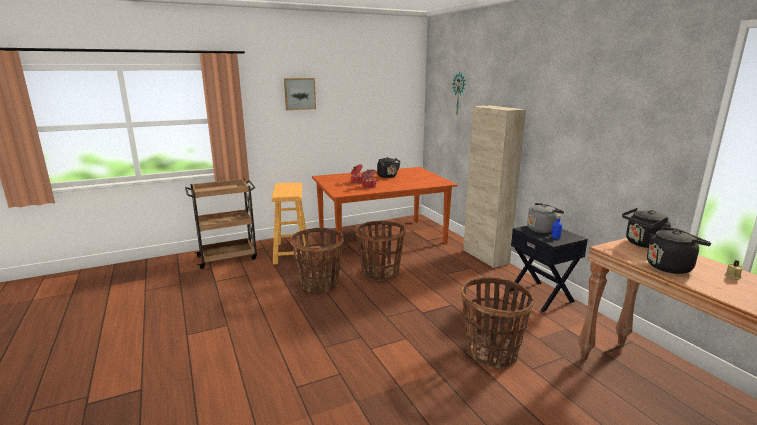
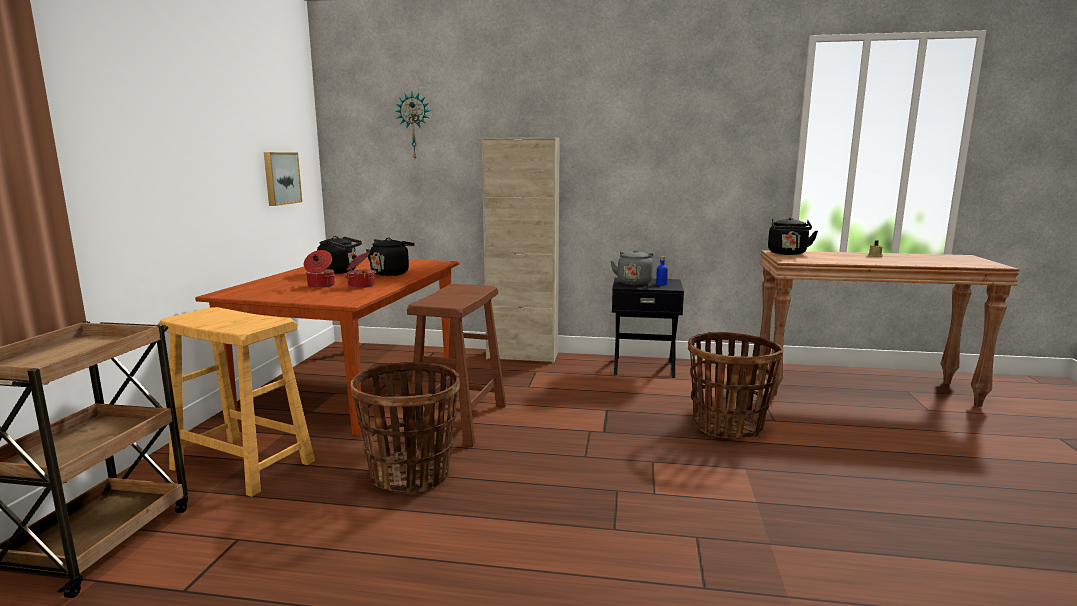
camera: 55 degrees left, 5 degrees down
picture [284,78,316,110] -> picture moved to [264,152,302,206]
basket [355,221,405,281] -> brown stool [407,284,506,447]
black kettle [647,226,711,274] -> black kettle moved to [366,238,415,276]

